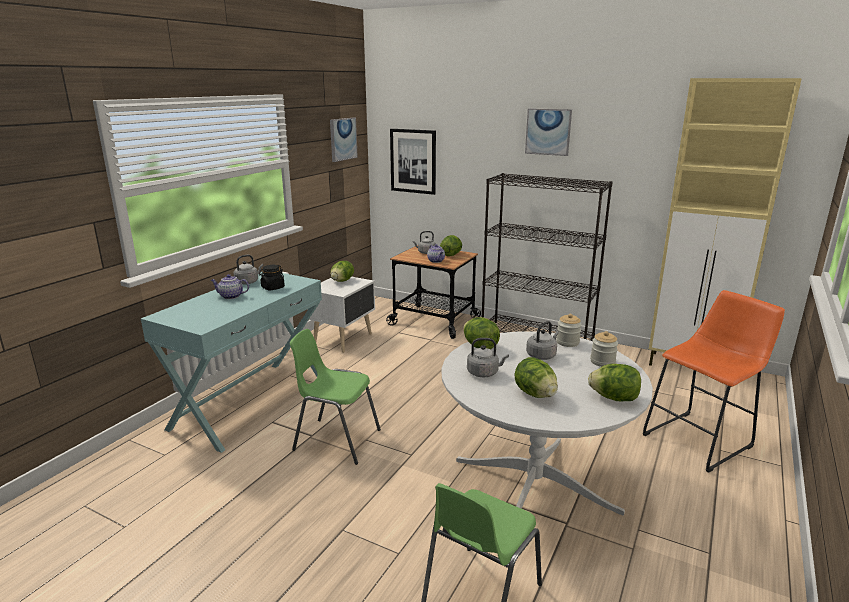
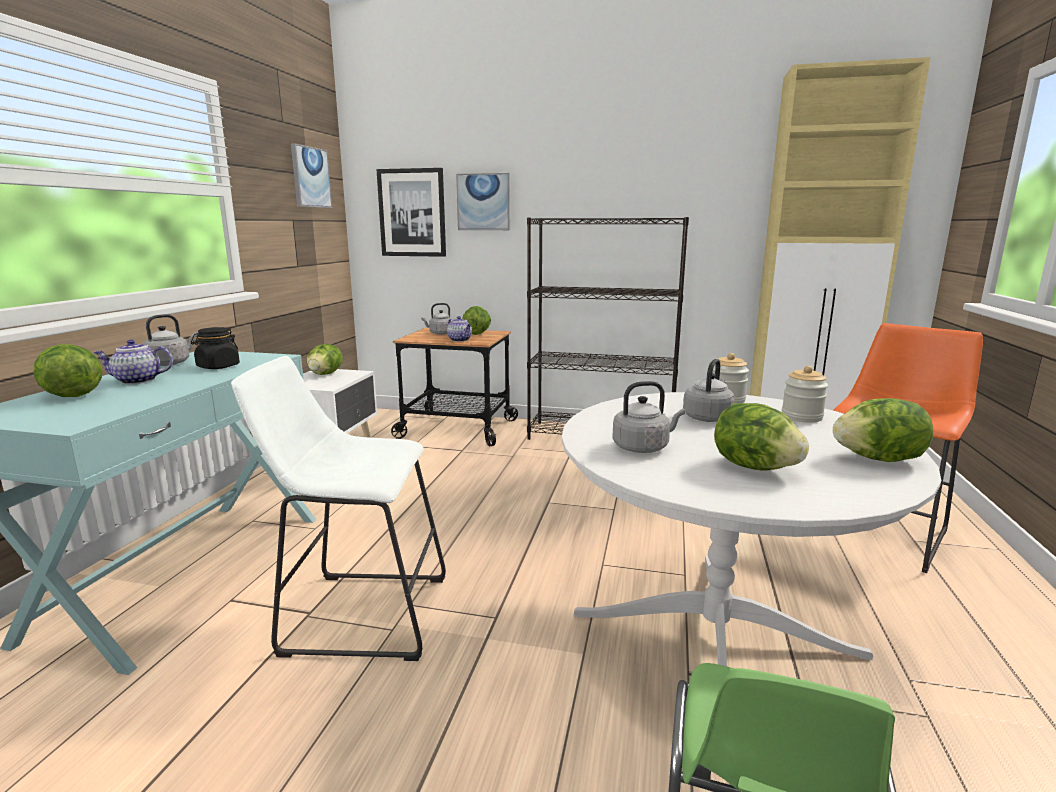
camera: 15 degrees left, 5 degrees down
green chair [290,329,381,465] -> white stool [231,356,446,661]
lettuce [463,317,500,349] -> lettuce moved to [34,344,102,397]
picture [525,108,572,156] -> picture moved to [456,173,510,230]

